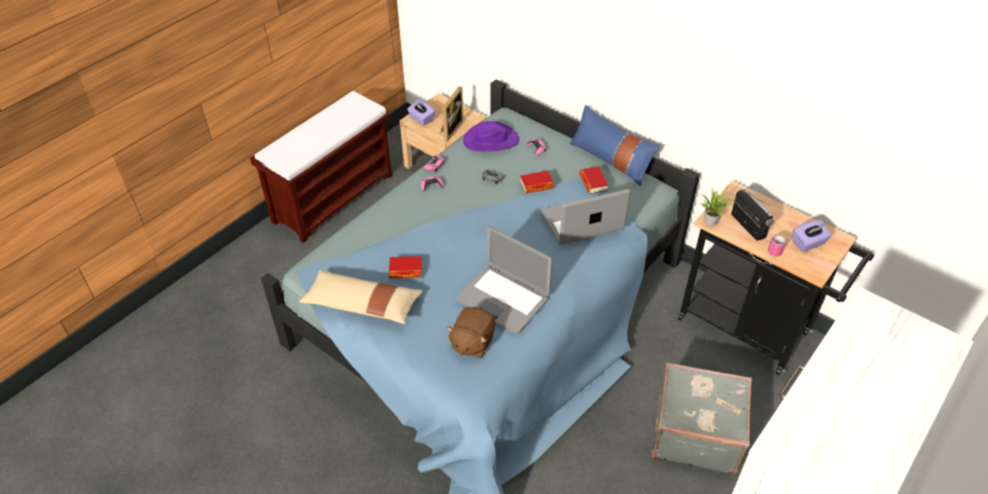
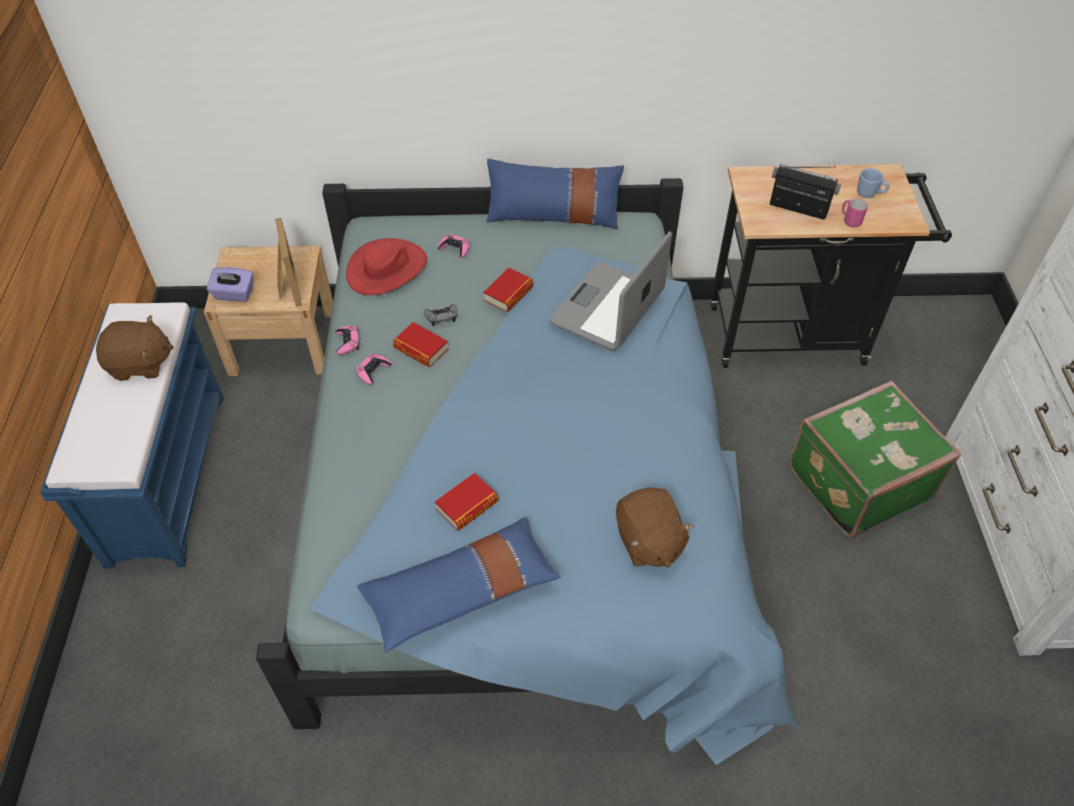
camera: 40 degrees left, 5 degrees up
brown bench [250,91,392,243] -> blue bench [40,302,224,568]
beige pillow [299,270,423,324] -> blue pillow [357,517,561,652]
laptop [456,226,552,334] -> none
purple hat [463,121,519,152] -> red hat [346,238,427,295]
book [579,166,608,194] -> book moved to [393,322,448,367]
grey suitcase [651,362,752,475] -> green suitcase [789,381,961,538]
potted plant [701,188,734,226] -> none
purple tissue box [793,220,832,252] -> blue mug [857,168,889,198]
none -> brown plush toy [96,315,174,381]

